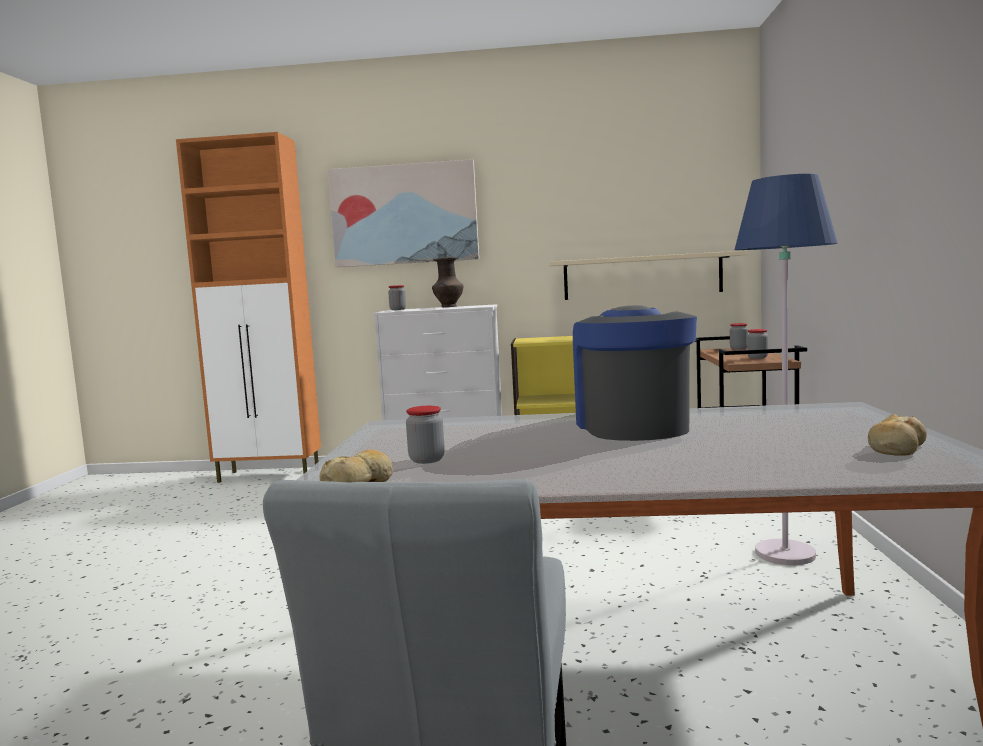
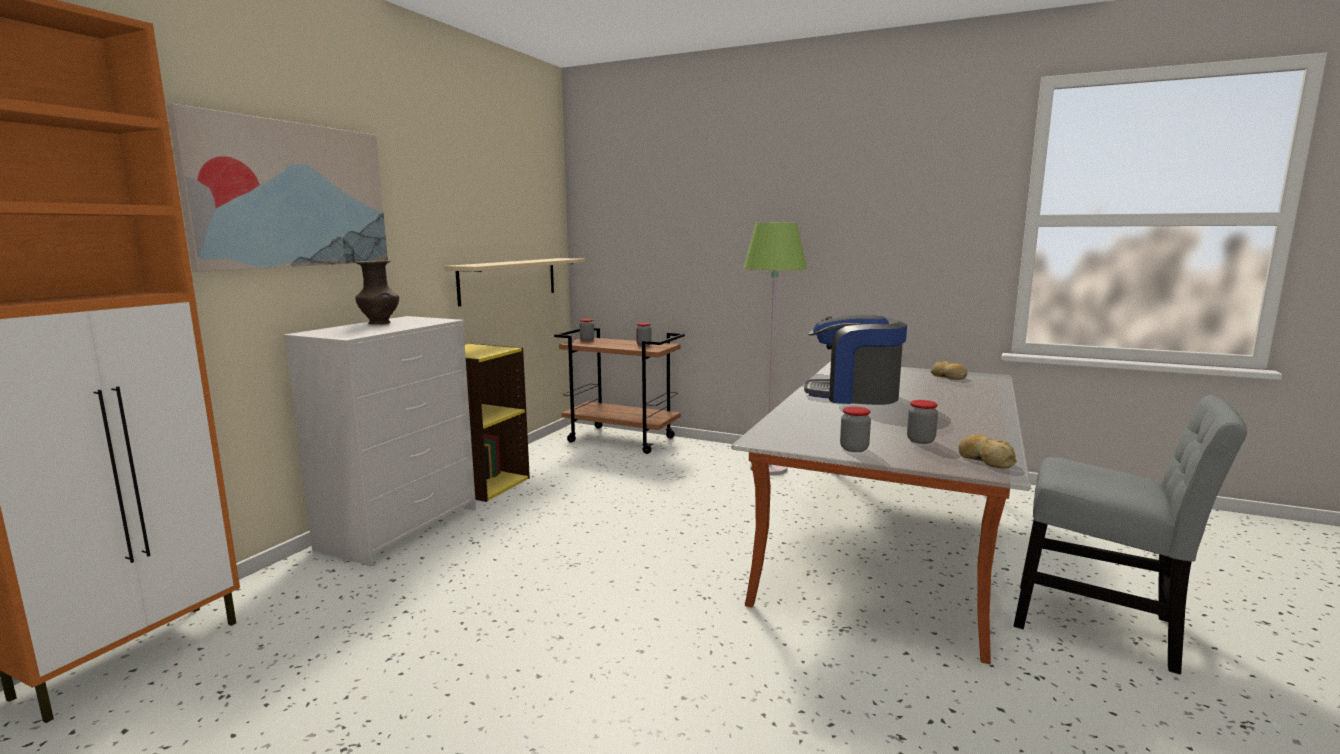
camera: 70 degrees left, 5 degrees up
jar [388,285,406,310] -> jar moved to [840,406,871,452]
blue floor lamp [734,174,838,565] -> green floor lamp [743,223,807,475]

